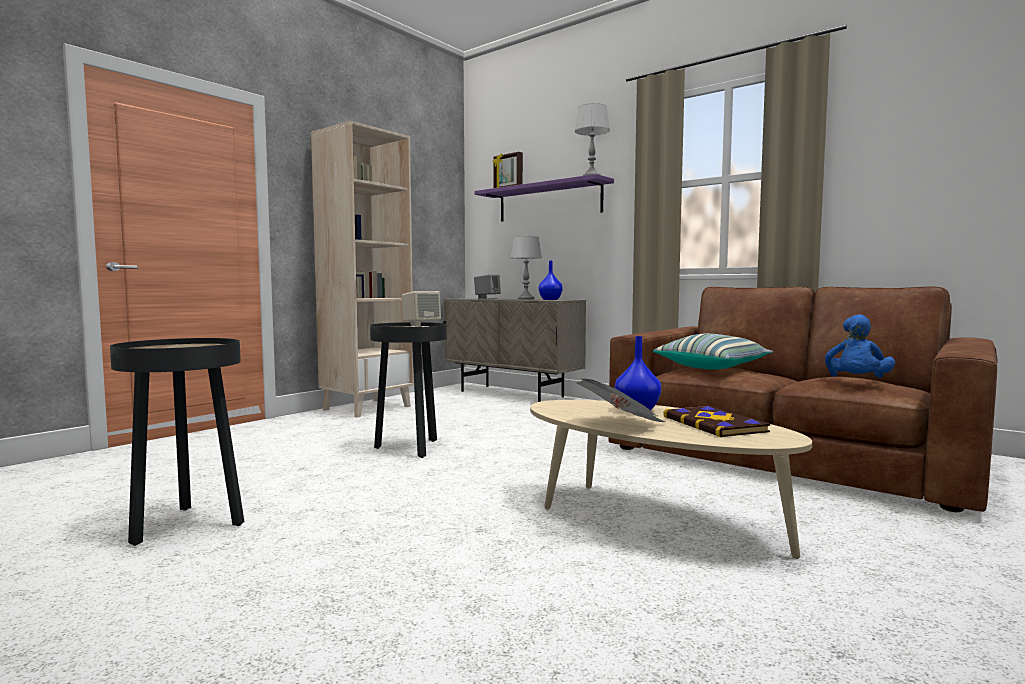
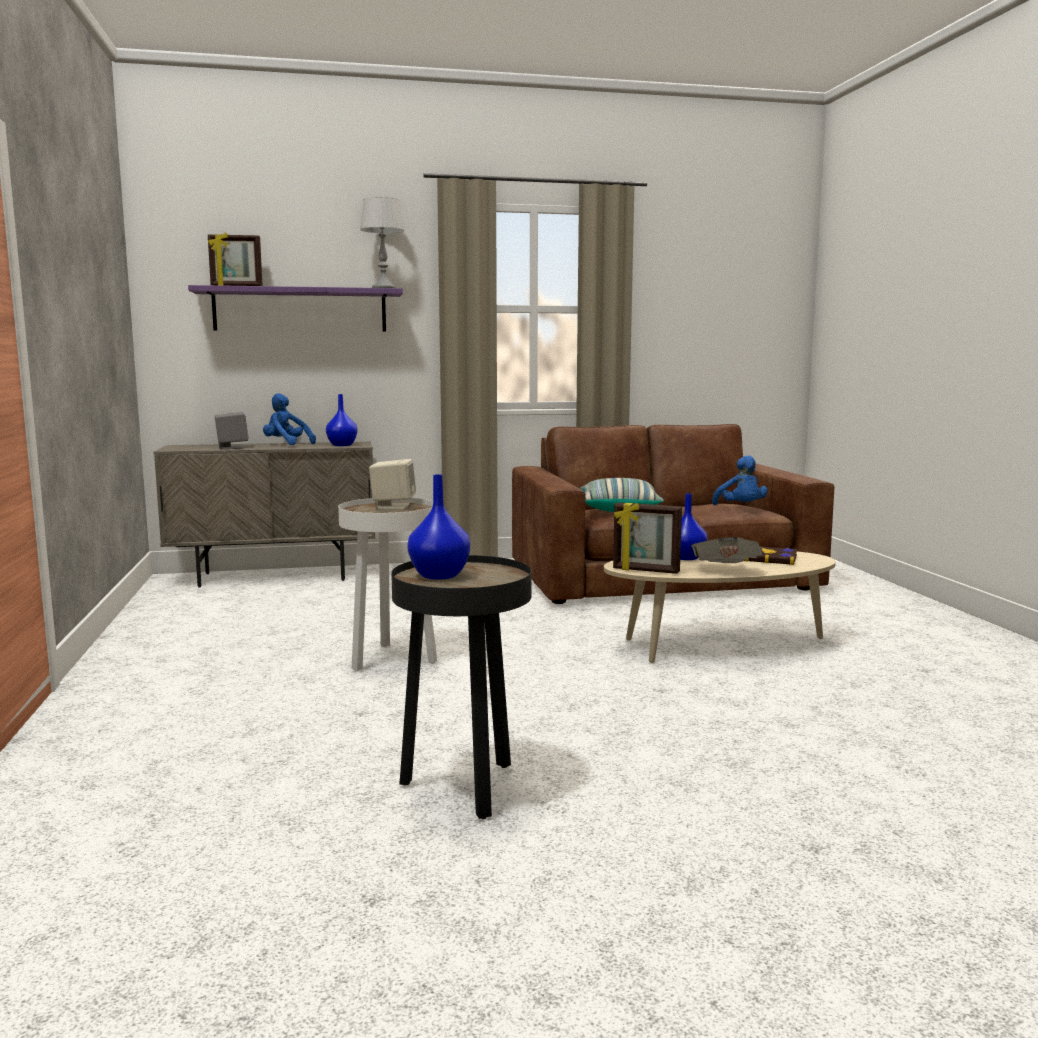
camera: 50 degrees left, 5 degrees up
beige bookcase [311,121,414,418] -> none
black side table [370,322,447,458] -> white side table [338,498,437,671]
grey table lamp [511,236,542,299] -> blue plush toy [263,393,316,445]
none -> blue vase [407,474,470,580]
none -> picture frame [613,503,682,574]

